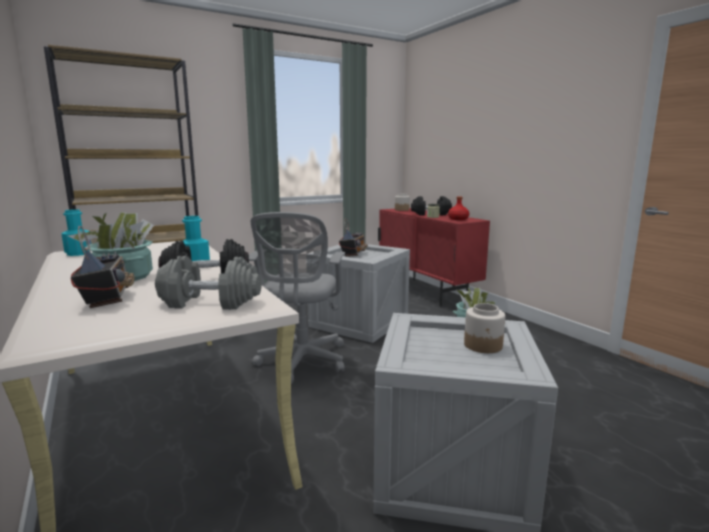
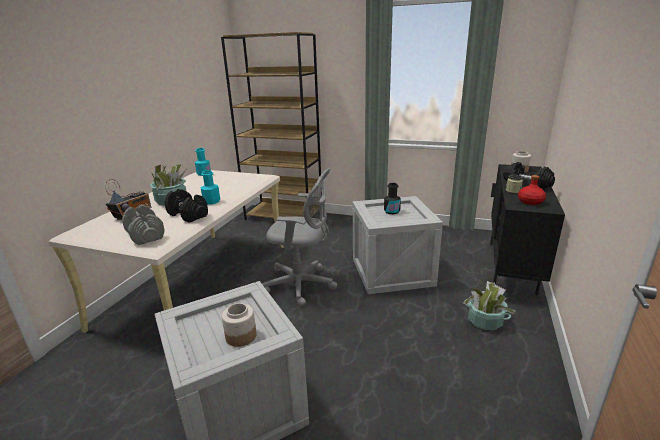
camera: 50 degrees right, 10 degrees up
grey office chair [249,212,345,384] -> grey office chair turned 135 degrees counterclockwise [262,168,337,307]
radio [339,218,368,257] -> black bottle [384,183,401,214]
red cabinet [378,208,490,307] -> black cabinet [490,164,565,295]

